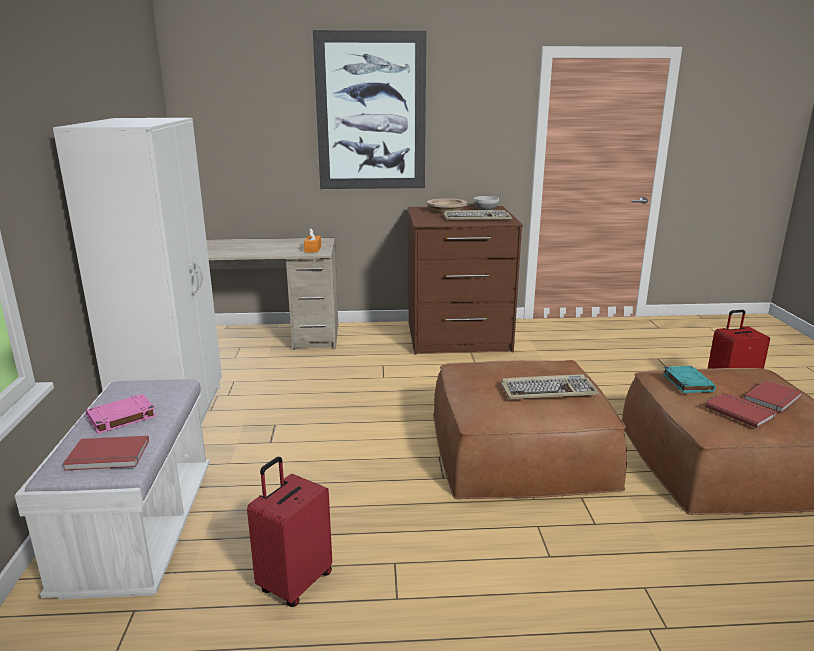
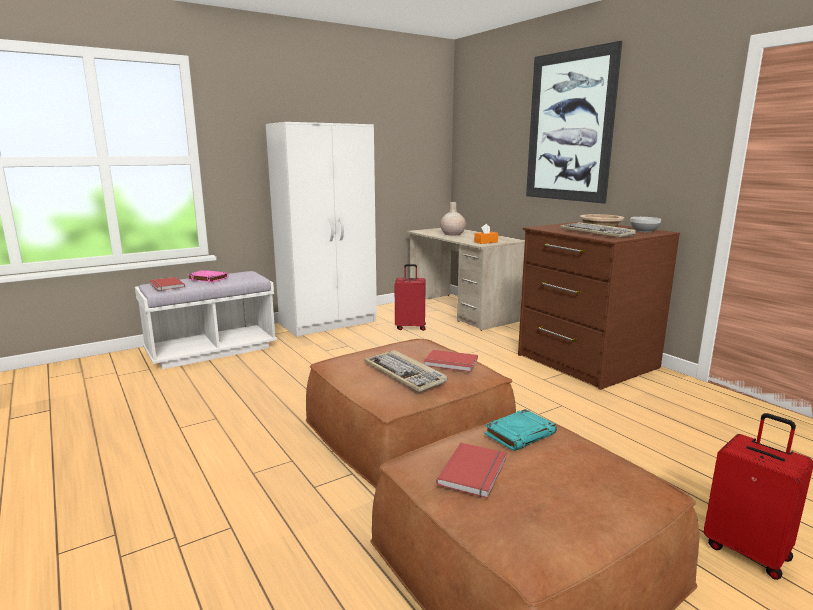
camera: 60 degrees right, 5 degrees down
red suitcase [247,457,332,607] -> red suitcase moved to [395,264,426,331]
red book [744,380,802,412] -> red book moved to [424,350,478,372]
none -> beige vase [440,202,466,235]

